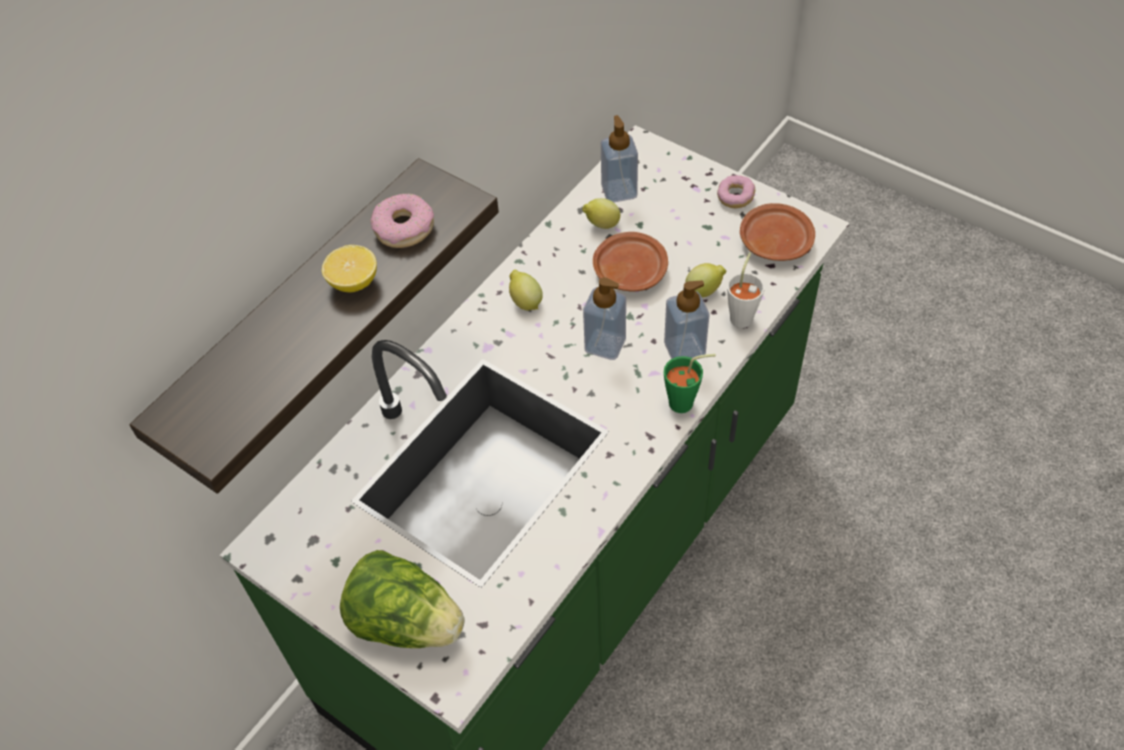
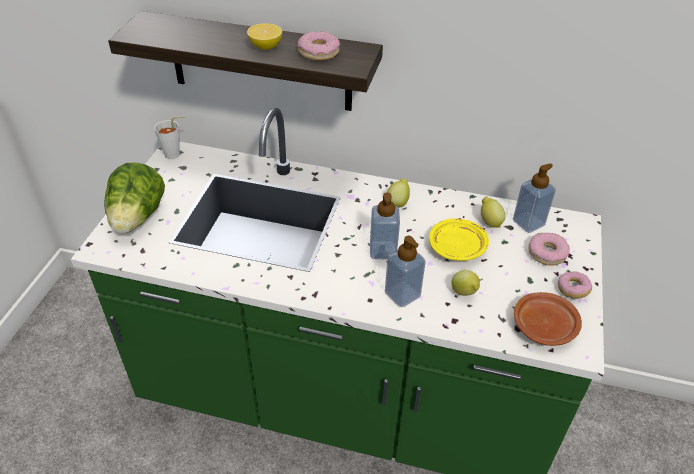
camera: 65 degrees right, 10 degrees down
brown plate [593,232,668,292] -> yellow plate [429,218,489,261]
green cup [664,354,716,413] -> none
white cup [727,253,765,328] -> white cup moved to [154,116,186,159]
none -> donut [529,233,570,266]

